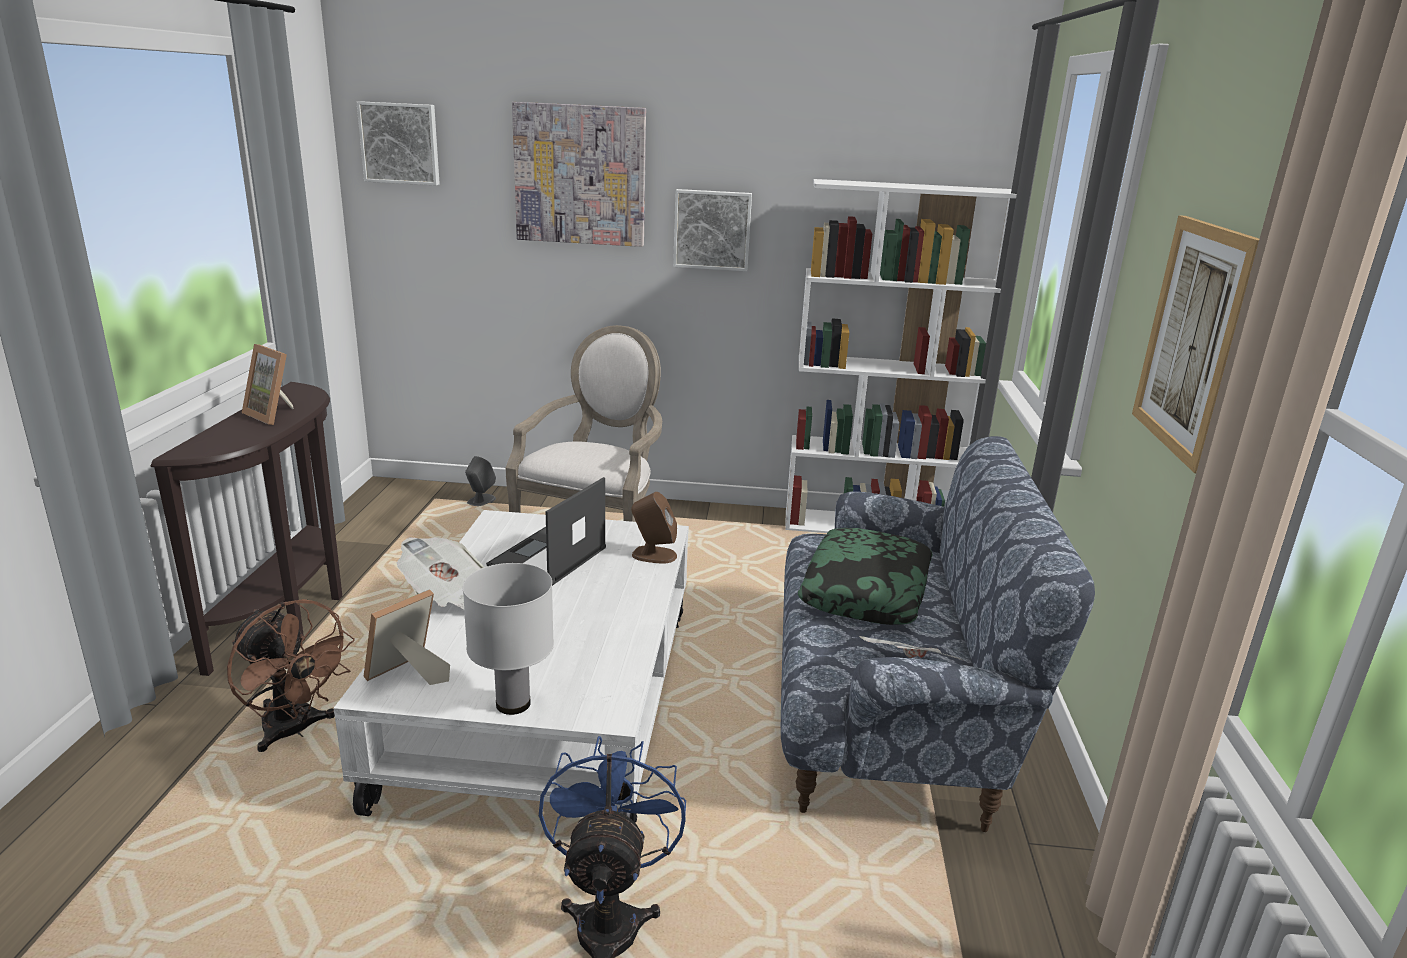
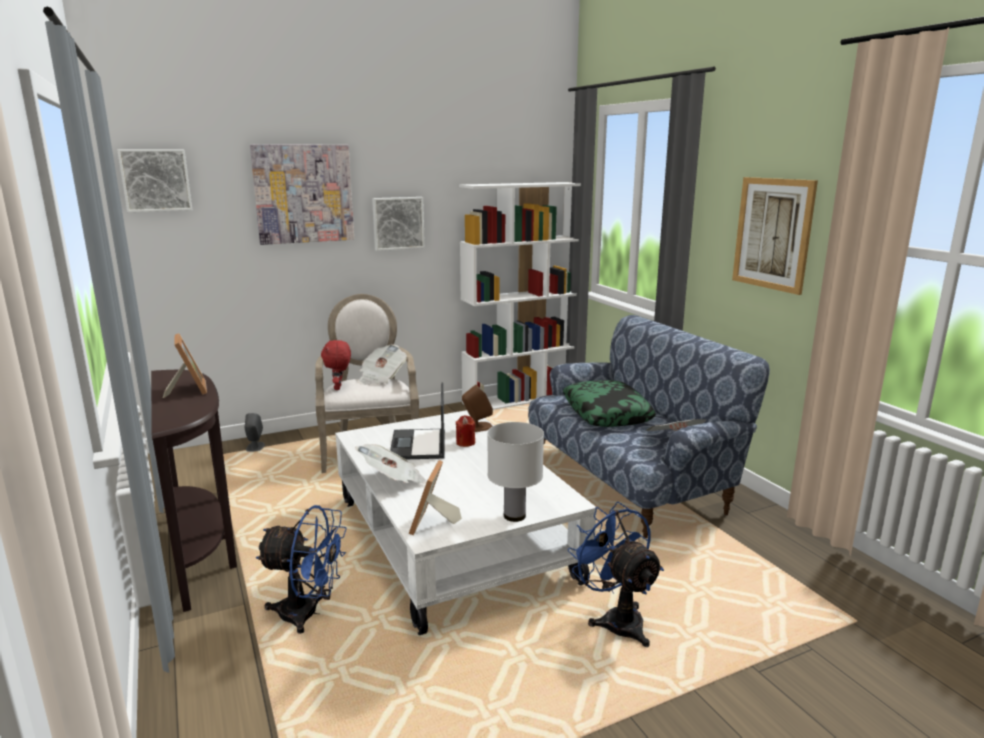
camera: 30 degrees left, 5 degrees down
brown fan [227,599,355,752] -> blue fan [255,505,347,634]
picture frame [242,344,294,425] -> picture frame turned 120 degrees counterclockwise [163,333,207,398]
none -> red plush toy [321,340,351,390]
none -> newspaper [358,344,407,385]
none -> red candle [456,415,475,447]

